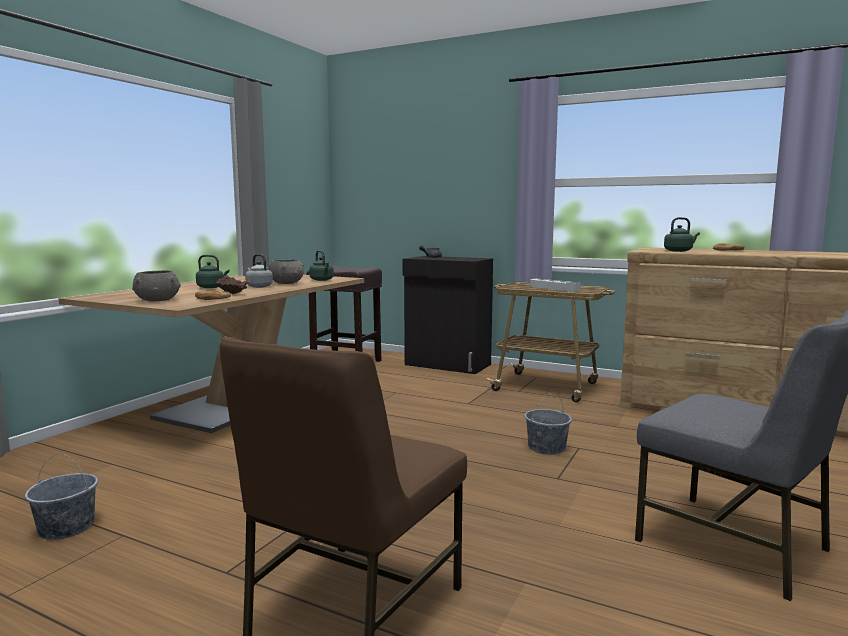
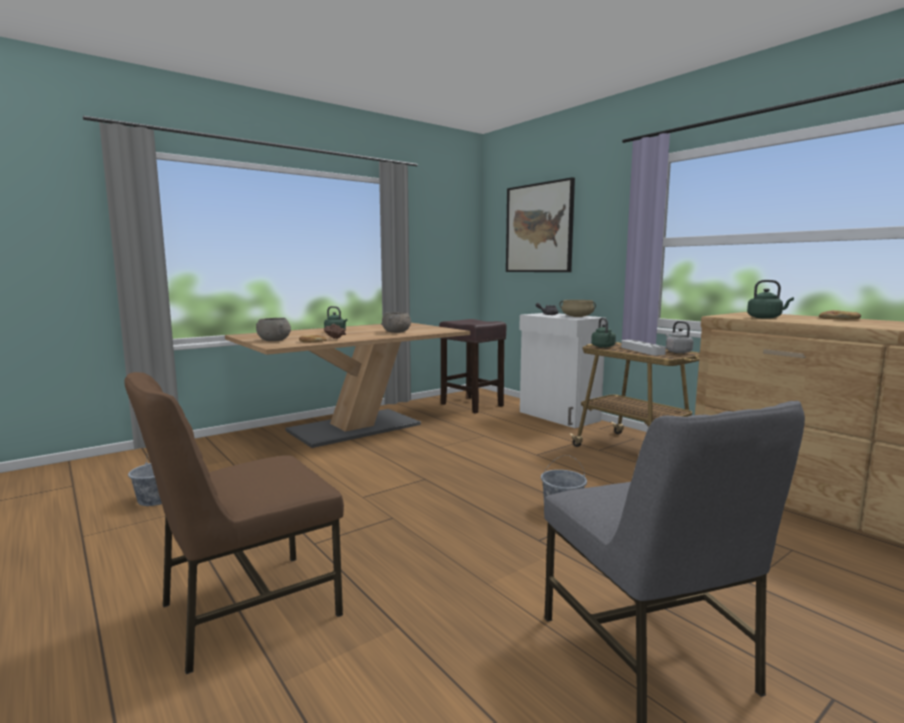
camera: 25 degrees right, 0 degrees up
grey kettle [245,254,273,288] -> grey kettle moved to [665,321,693,353]
green kettle [309,250,334,281] -> green kettle moved to [591,318,616,348]
black cabinet [402,256,493,374] -> white cabinet [519,313,606,428]
none -> picture [506,177,575,272]
none -> beige cooking pot [559,300,596,317]

